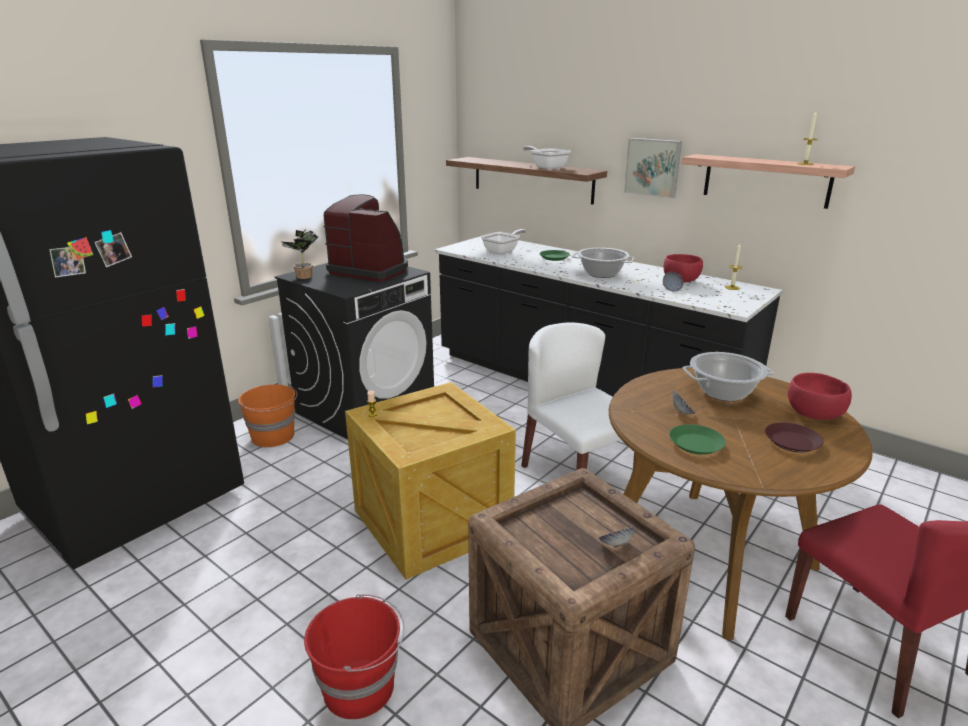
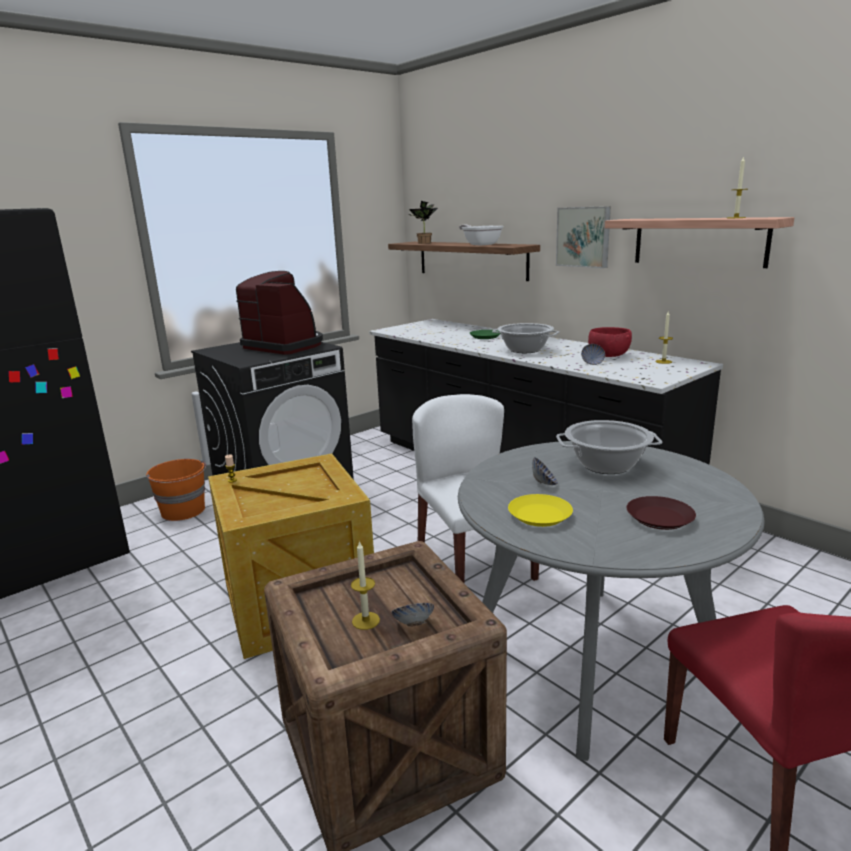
camera: 10 degrees right, 5 degrees down
potted plant [282,229,318,279] -> potted plant moved to [409,201,438,244]
red bucket [304,594,404,719] -> none
frying pan [481,229,526,254] -> none
brown dining table [609,368,873,640] -> grey dining table [458,441,765,761]
green plate [669,424,726,455] -> yellow plate [508,494,573,527]
red bowl [787,373,852,420] -> none
none -> candle [351,540,380,630]

